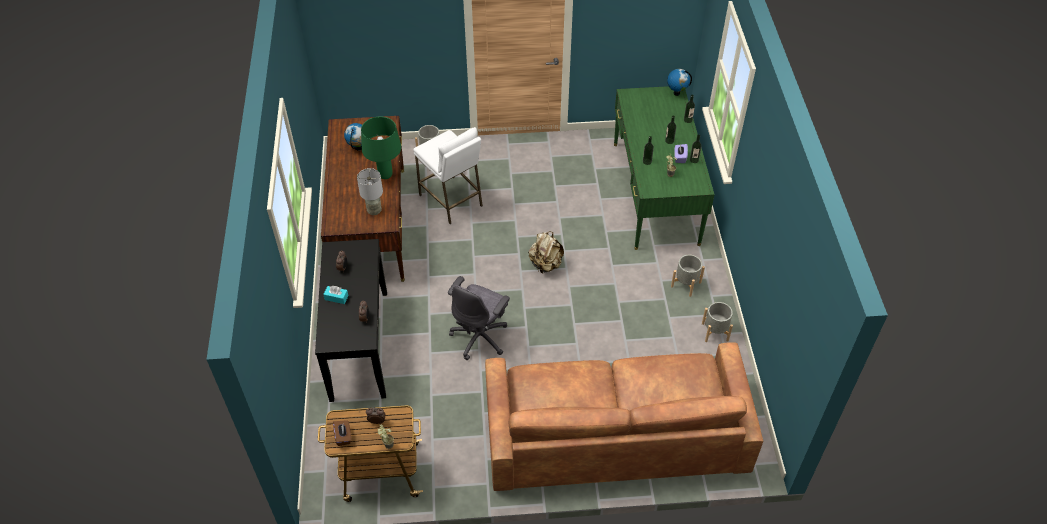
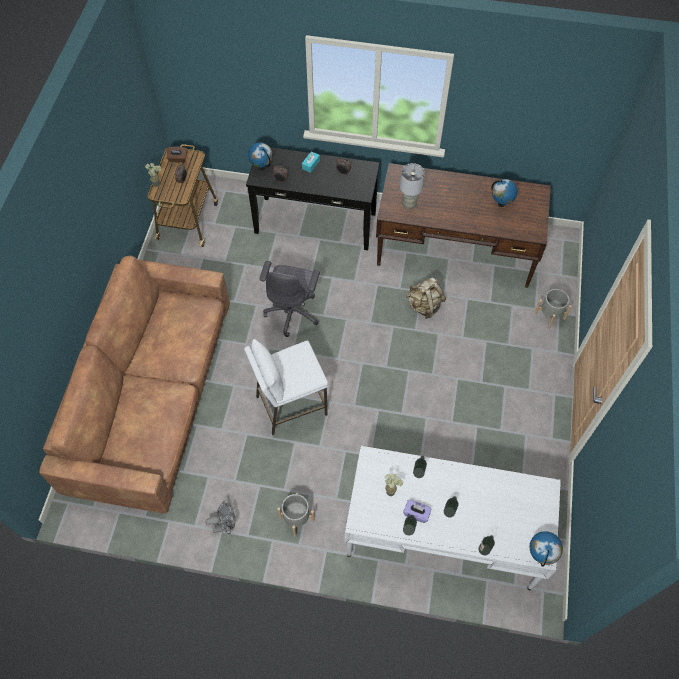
camera: 105 degrees right, 10 degrees up
green table lamp [361,117,401,179] -> none
white stool [413,127,483,224] -> white stool moved to [244,339,328,435]
grey office chair [448,276,510,360] -> grey office chair turned 120 degrees counterclockwise [260,261,320,337]
beige backpack [528,231,564,274] -> beige backpack moved to [406,277,446,319]
green desk [614,86,715,250] -> white desk [345,446,561,590]
grey planter [702,302,733,342] -> grey fan [205,501,235,534]
none -> globe [248,142,273,170]

